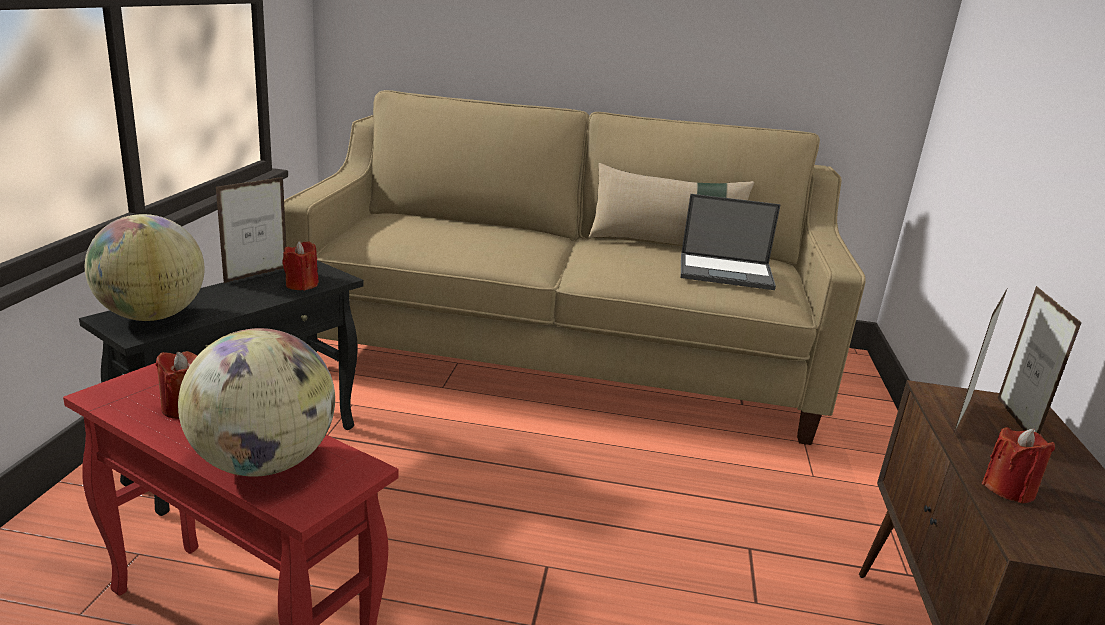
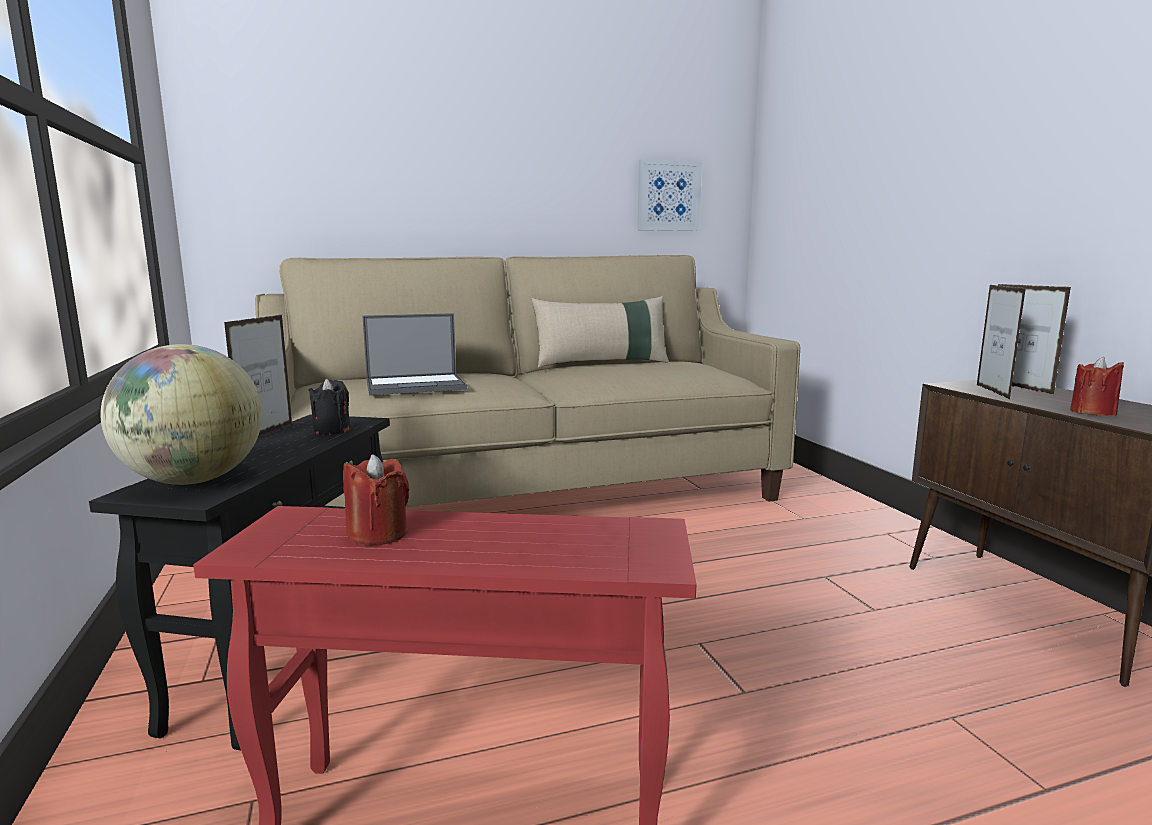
camera: 25 degrees left, 10 degrees down
globe [178,328,335,477] -> none
red candle [282,241,318,290] -> black candle [309,379,351,435]
laptop [681,194,781,290] -> laptop moved to [362,313,467,395]
none -> picture [637,159,702,231]

